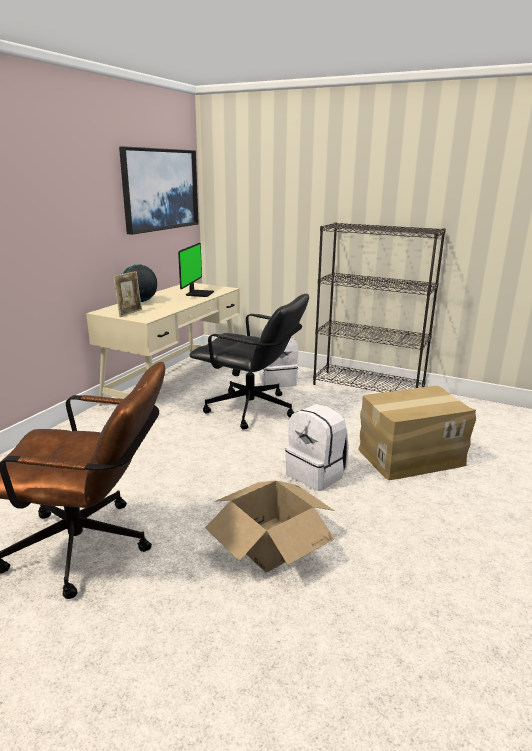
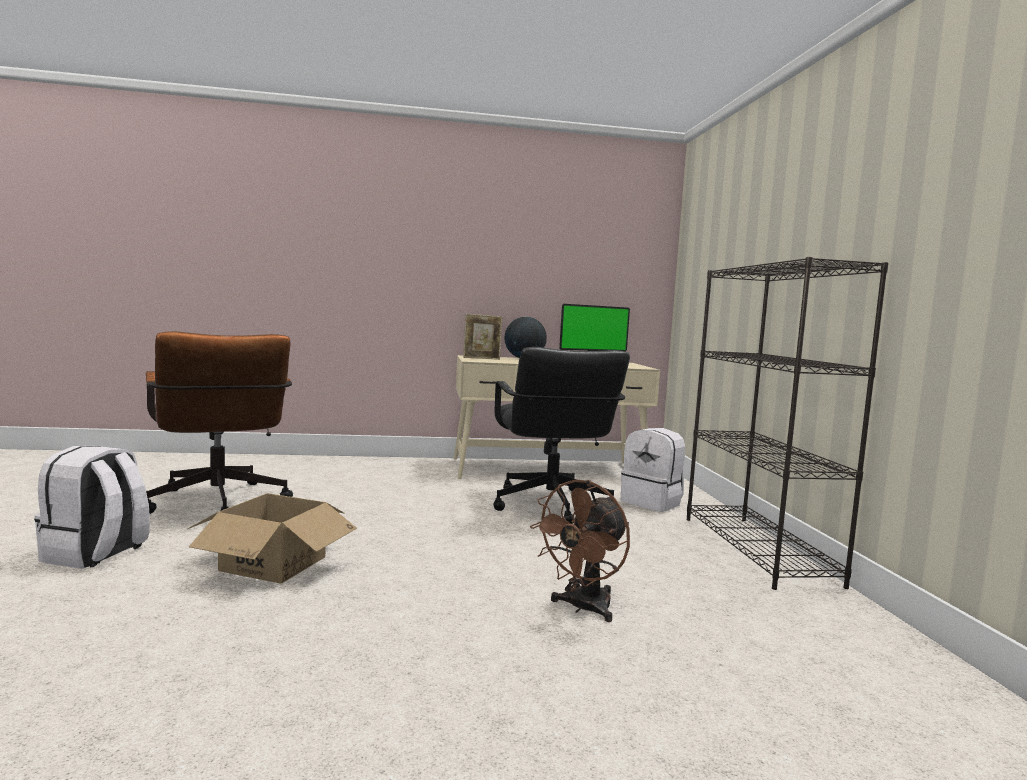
camera: 55 degrees right, 15 degrees down
picture [119,146,199,235] -> none
white backpack [285,404,348,491] -> white backpack moved to [34,446,150,569]
cardboard box [358,386,476,480] -> brown fan [530,479,630,622]

